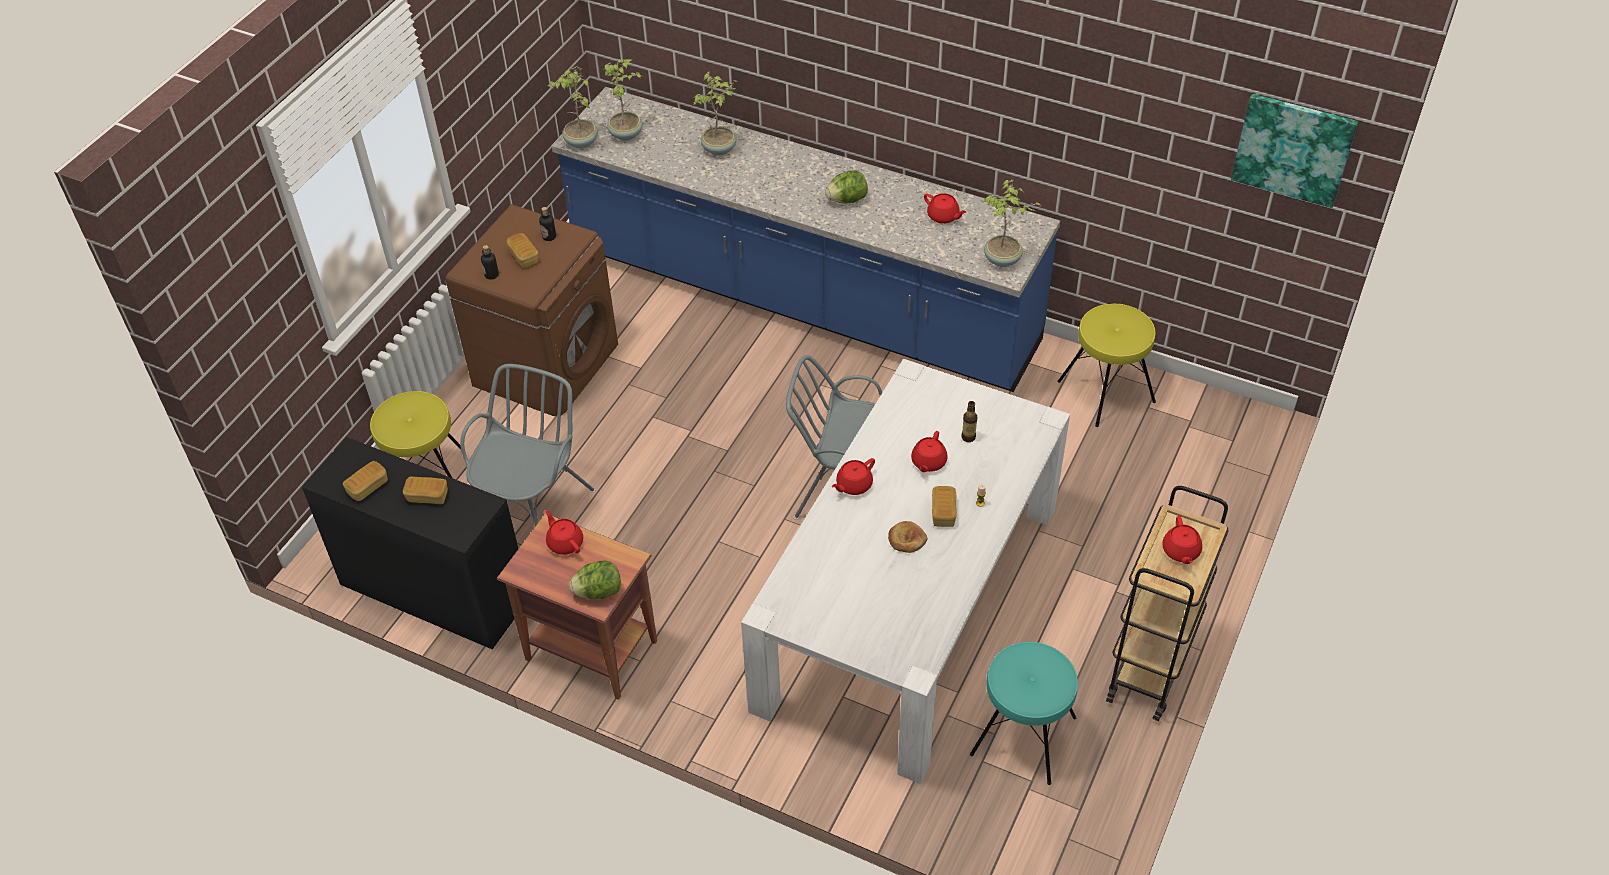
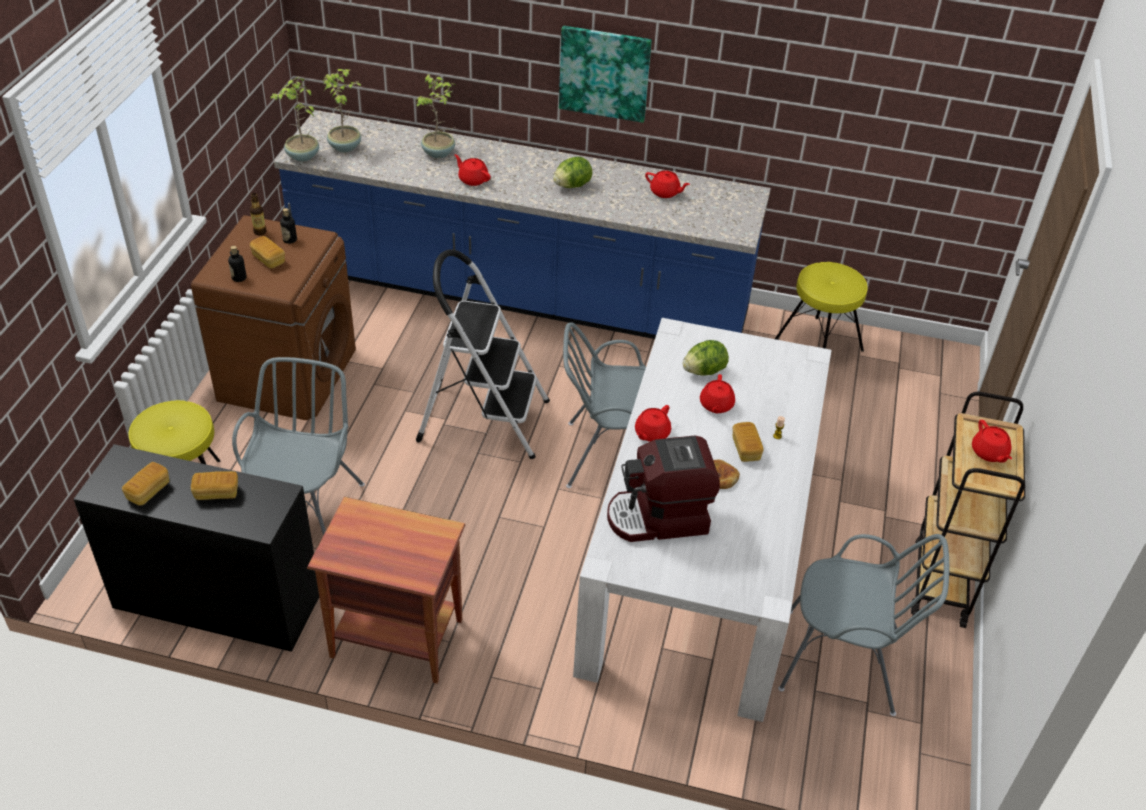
camera: 15 degrees left, 5 degrees down
red teapot [545,510,583,555] -> red teapot moved to [454,154,491,186]
lettuce [569,560,621,599] -> lettuce moved to [683,340,729,376]
bottle [962,401,977,442] -> bottle moved to [250,193,267,235]
turquoise stool [970,642,1078,785] -> grey chair [778,534,949,716]
potted plant [983,180,1042,267] -> none
picture [1231,94,1358,208] -> picture moved to [559,26,652,123]
none -> step ladder [416,249,550,459]
none -> coffee machine [607,436,720,542]

